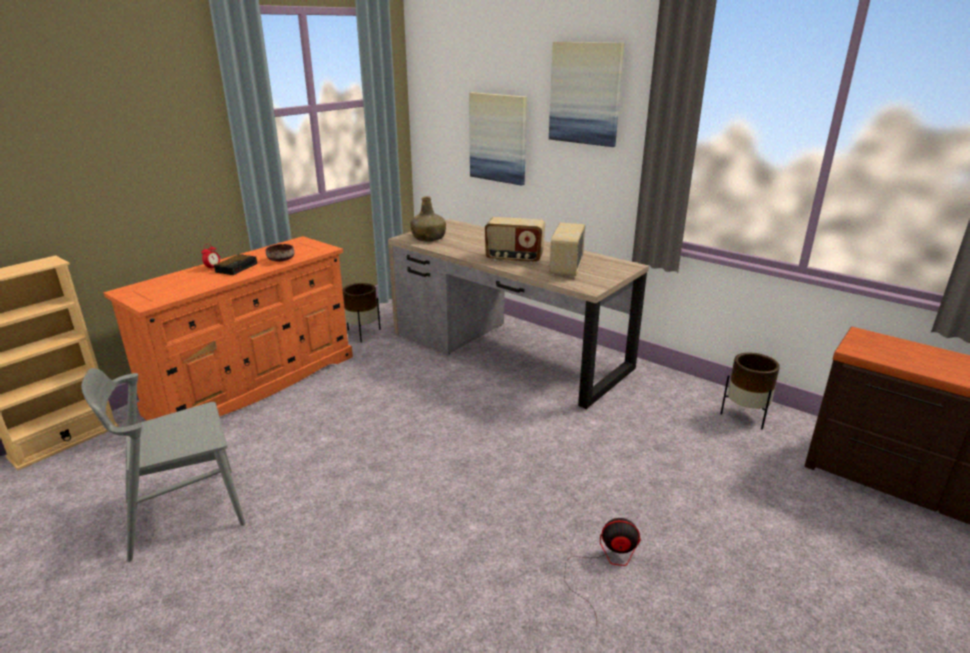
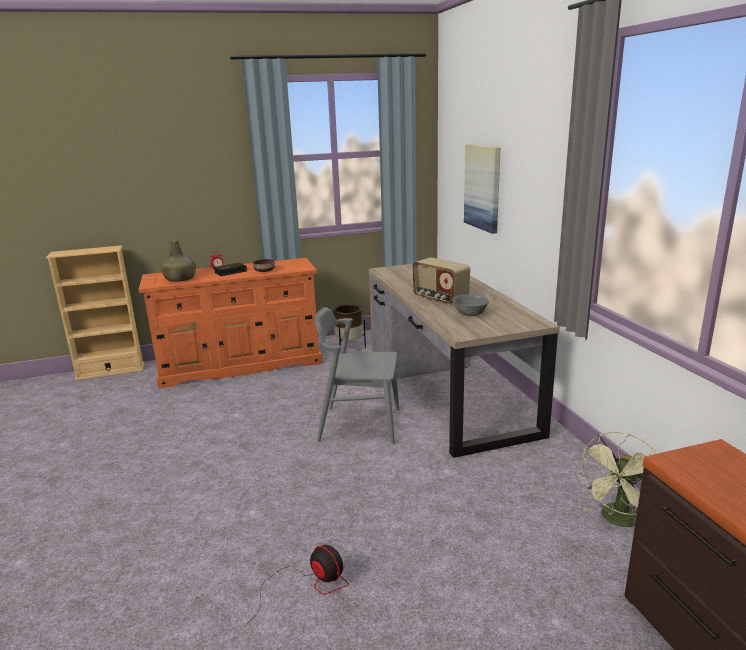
camera: 35 degrees right, 5 degrees down
grey chair [81,368,245,562] -> grey chair moved to [315,307,399,445]
green bottle [410,196,446,242] -> green bottle moved to [161,240,196,282]
radio [548,223,585,277] -> grey bowl [453,294,489,316]
picture [549,42,624,147] -> none
brown planter [720,353,780,429] -> green fan [576,431,657,527]

